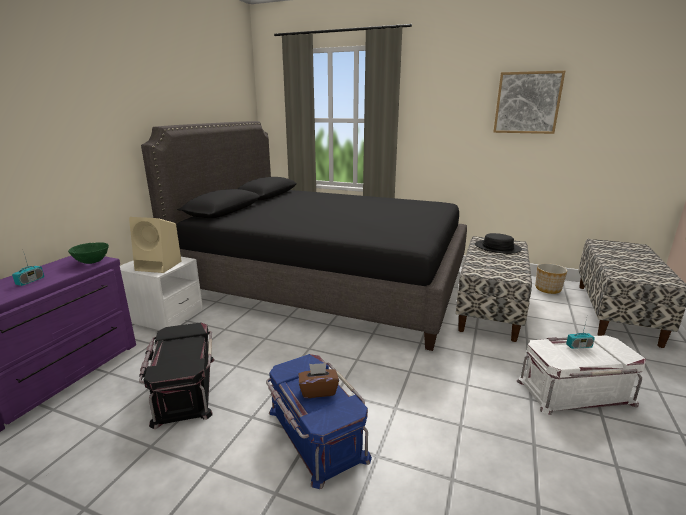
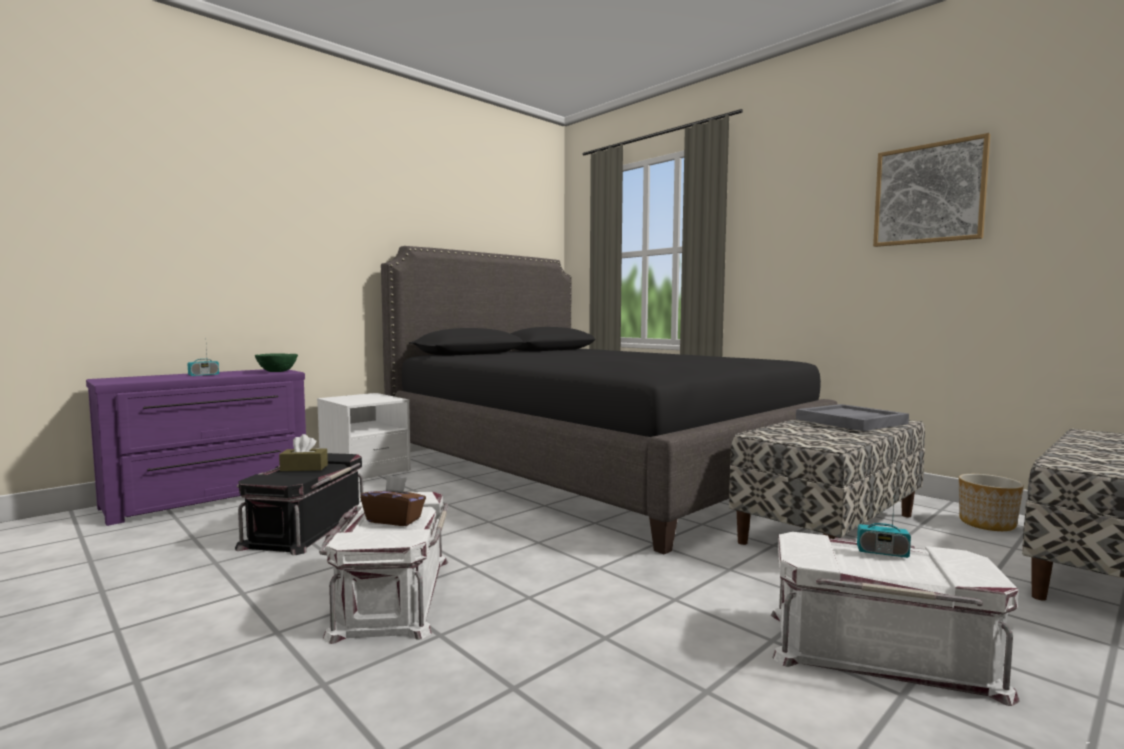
camera: 25 degrees right, 15 degrees down
beige speaker [129,217,182,273] -> none
blue storage box [266,354,372,489] -> white storage box [319,492,448,644]
black hat [475,233,522,254] -> grey tray [796,404,909,431]
none -> brown tissue box [279,434,328,471]

